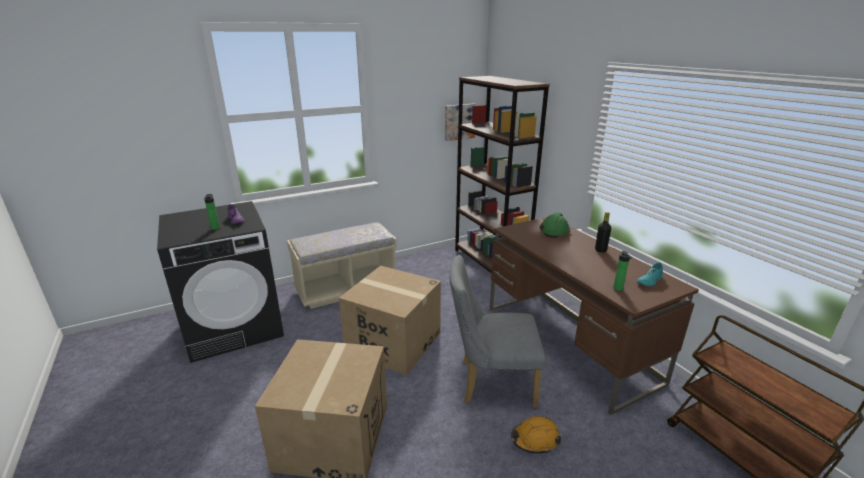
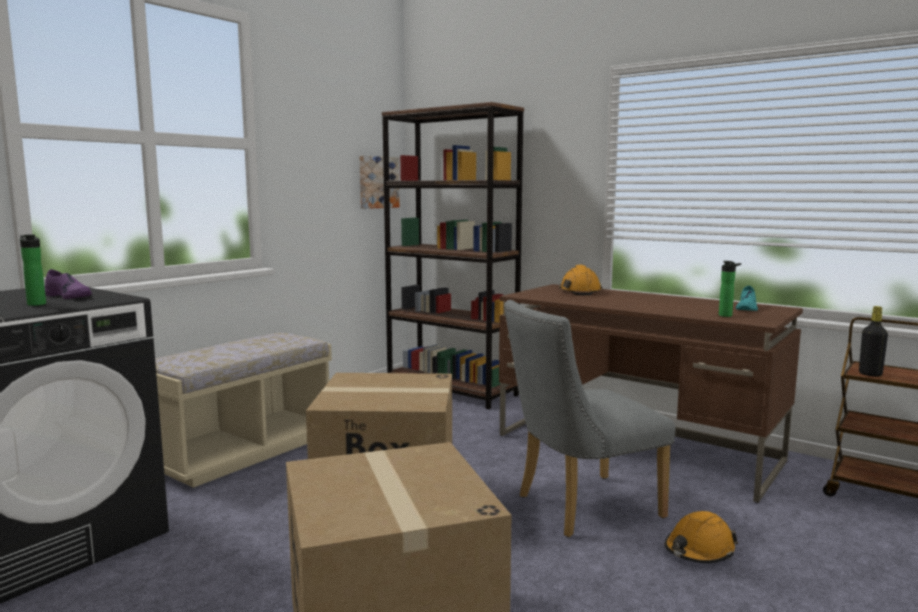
camera: 25 degrees left, 15 degrees down
green hard hat [539,212,570,238] -> orange hard hat [559,265,602,295]
black bottle [595,212,611,253] -> black bottle moved to [859,306,888,377]

